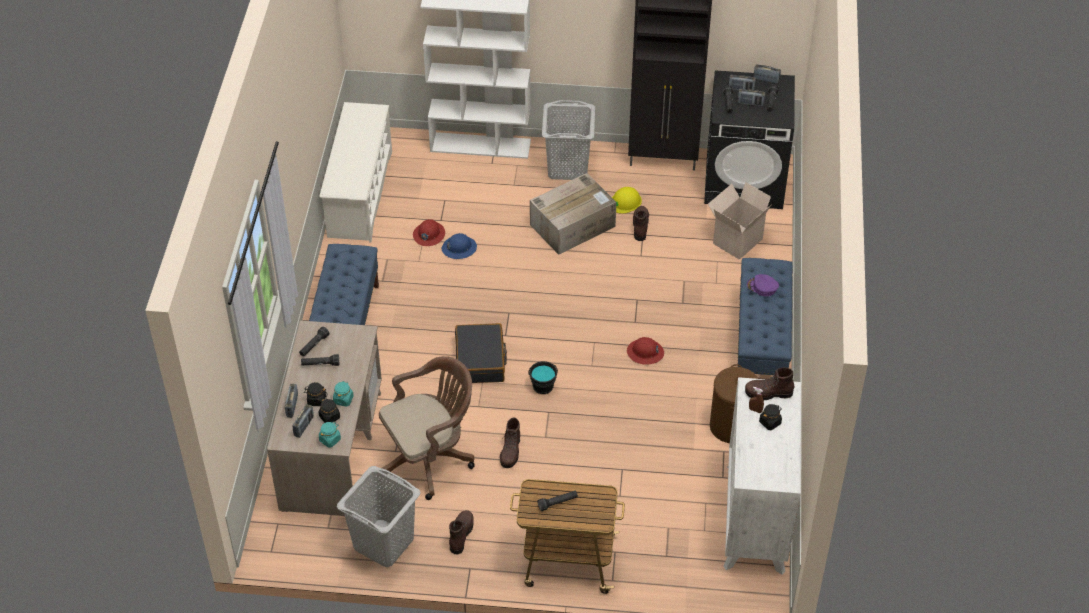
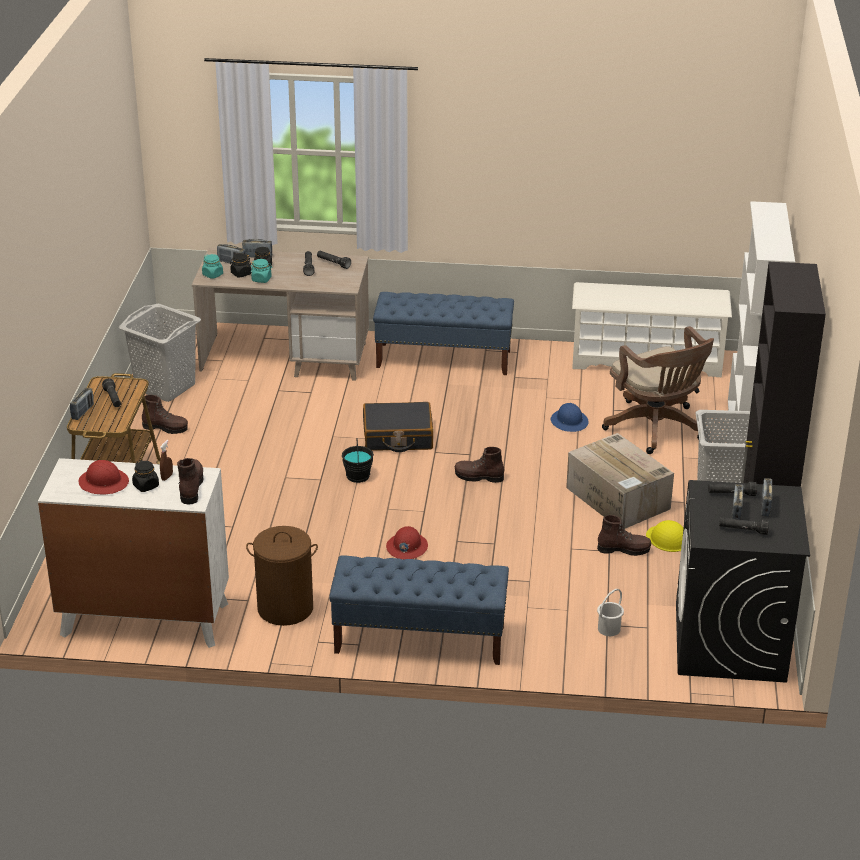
camera: 90 degrees right, 15 degrees down
brown office chair [379,356,474,500] -> brown office chair moved to [602,326,714,454]
red hard hat [413,219,445,246] -> red hard hat moved to [78,460,129,495]
brown boot [500,417,520,468] -> brown boot moved to [455,447,504,483]
cardboard box [708,182,772,260] -> white bucket [597,589,624,636]
purple cap [747,274,779,296] -> none
radio [754,64,781,84] -> radio moved to [70,388,94,420]

